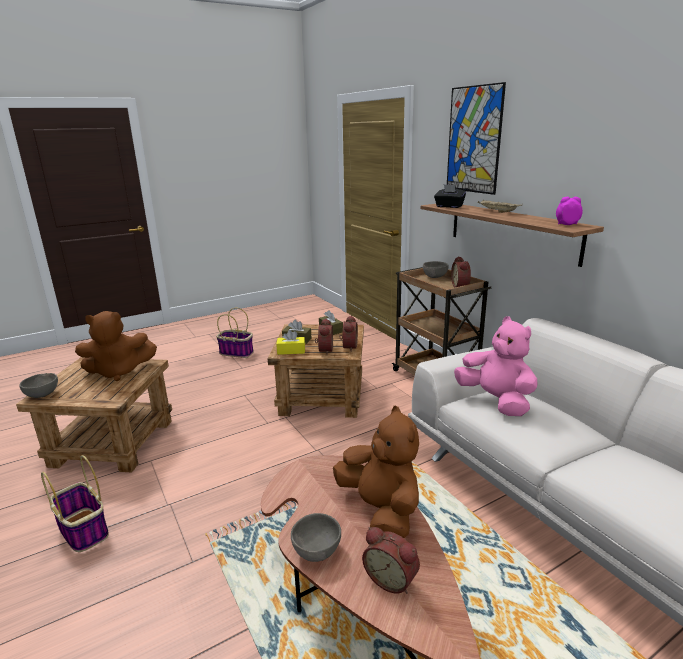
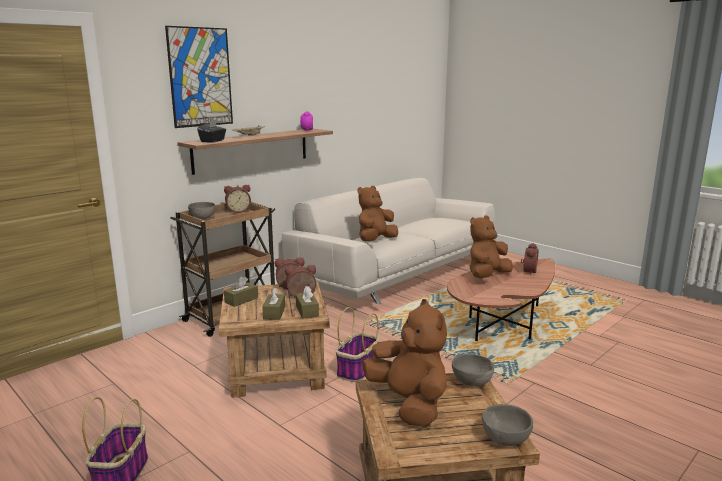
camera: 105 degrees left, 5 degrees down
basket [41,455,109,552] -> basket moved to [336,307,379,382]
yellow tissue box [276,330,305,355] -> brown tissue box [296,286,319,319]
grey bowl [291,513,341,562] -> grey bowl moved to [452,354,494,386]
pink plush toy [454,316,538,416] -> brown plush toy [358,186,398,242]

